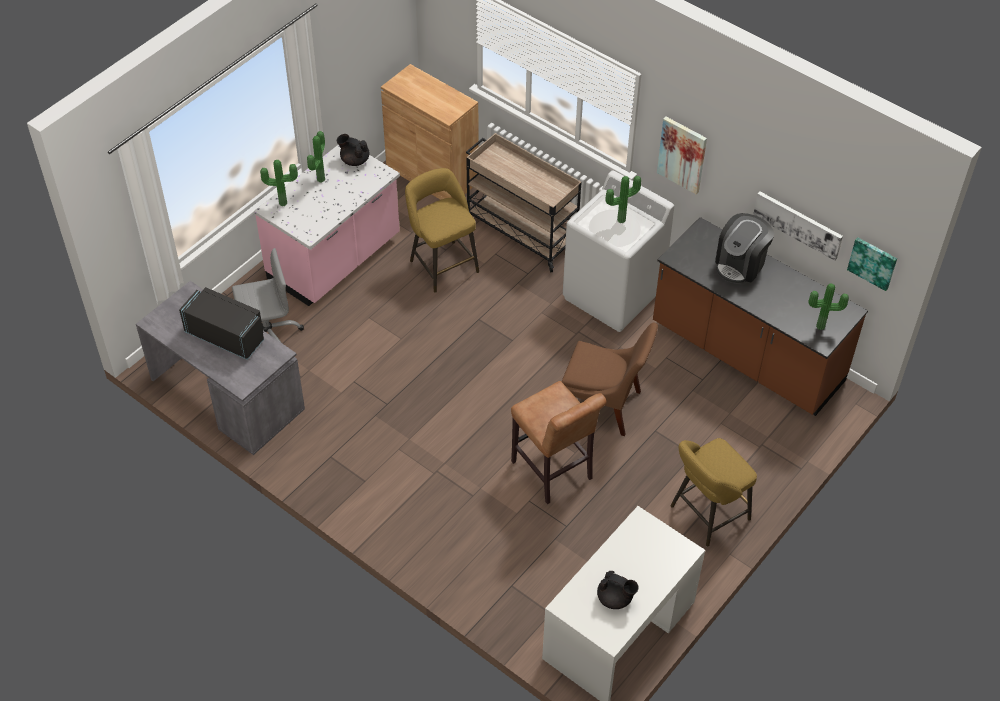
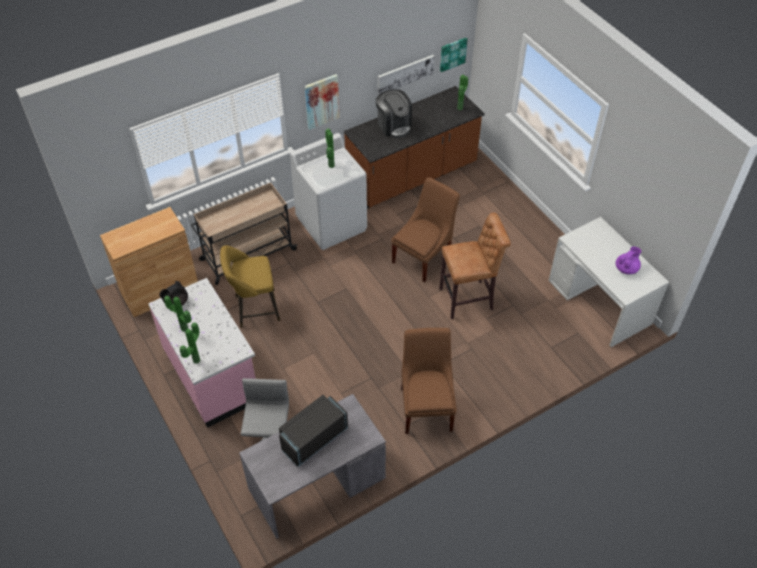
camera: 70 degrees left, 0 degrees up
black teapot [597,571,639,609] -> purple teapot [616,247,641,274]
yellow stool [671,438,757,547] -> none
none -> brown chair [401,328,457,434]

